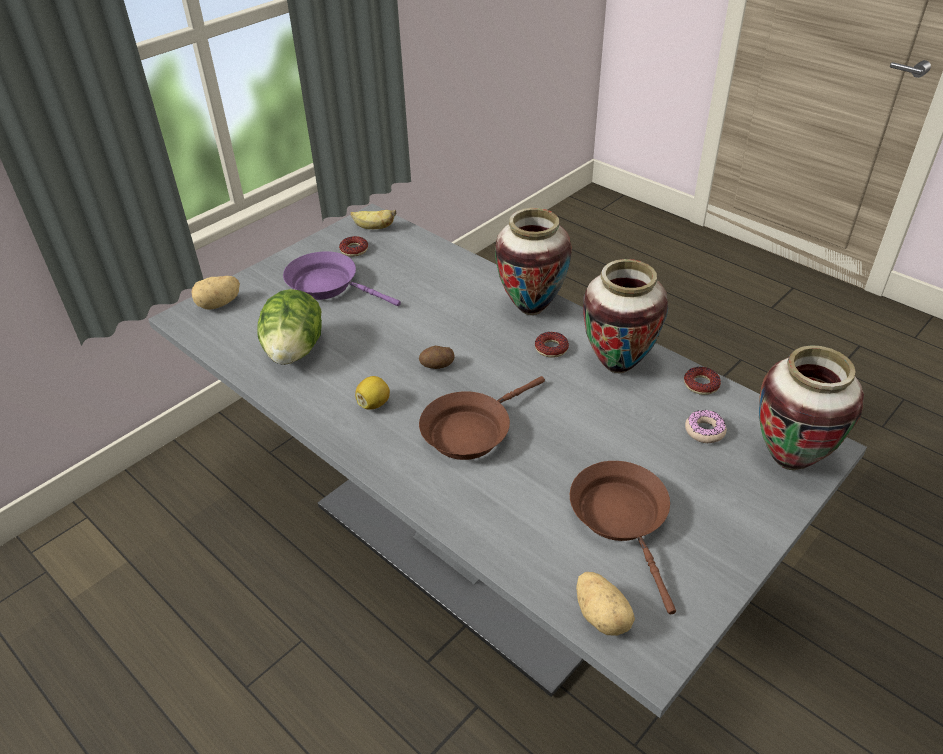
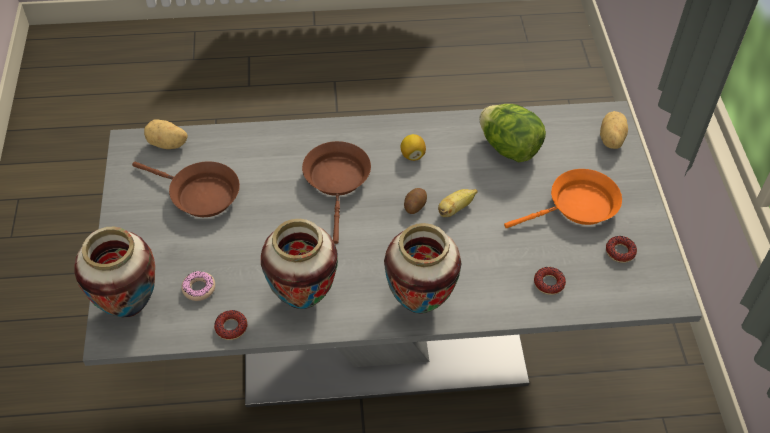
camera: 130 degrees right, 10 degrees up
purple frying pan [283,251,401,306] -> orange frying pan [504,169,622,228]
banana [350,210,396,229] -> banana moved to [438,189,478,217]
donut [535,332,569,358] -> donut moved to [534,267,566,295]

